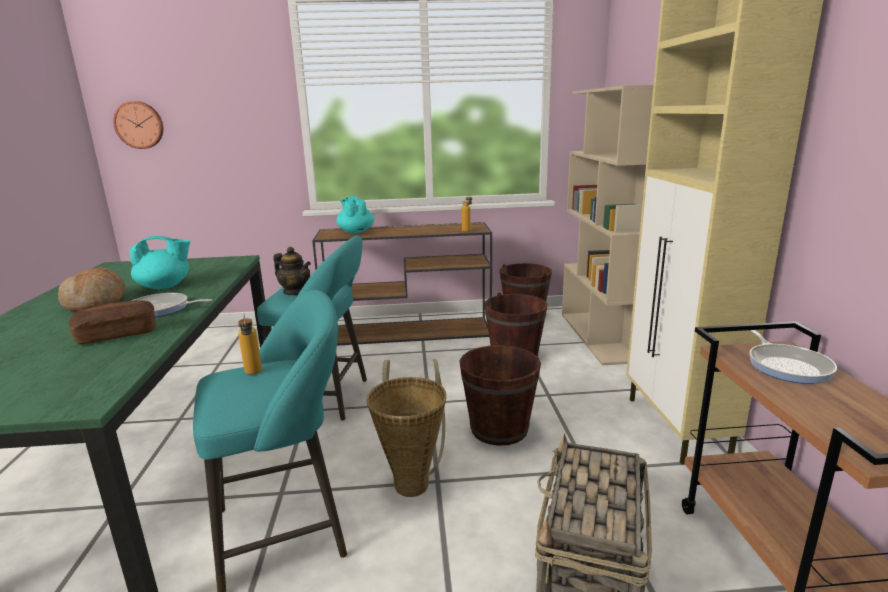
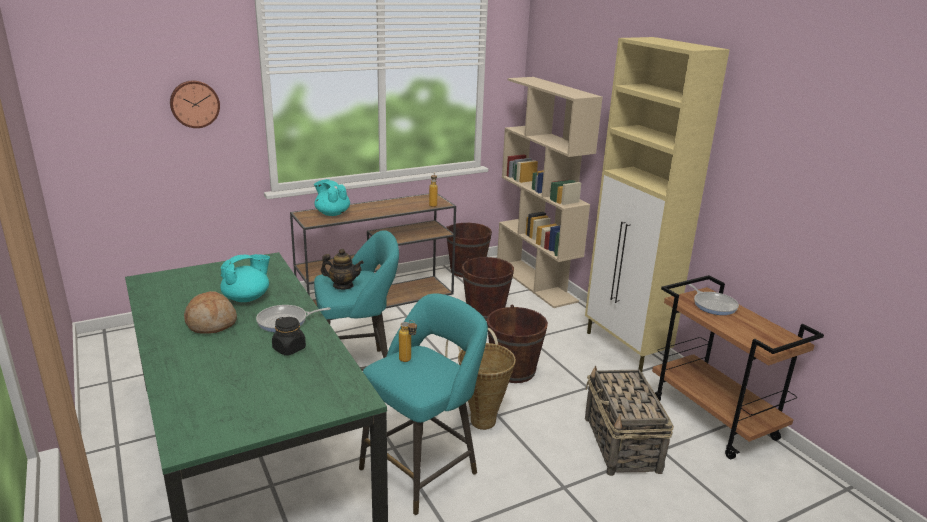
camera: 25 degrees left, 5 degrees up
bread [69,300,156,344] -> black jar [272,317,306,355]
wall clock [113,101,163,149] -> wall clock moved to [170,80,220,128]

